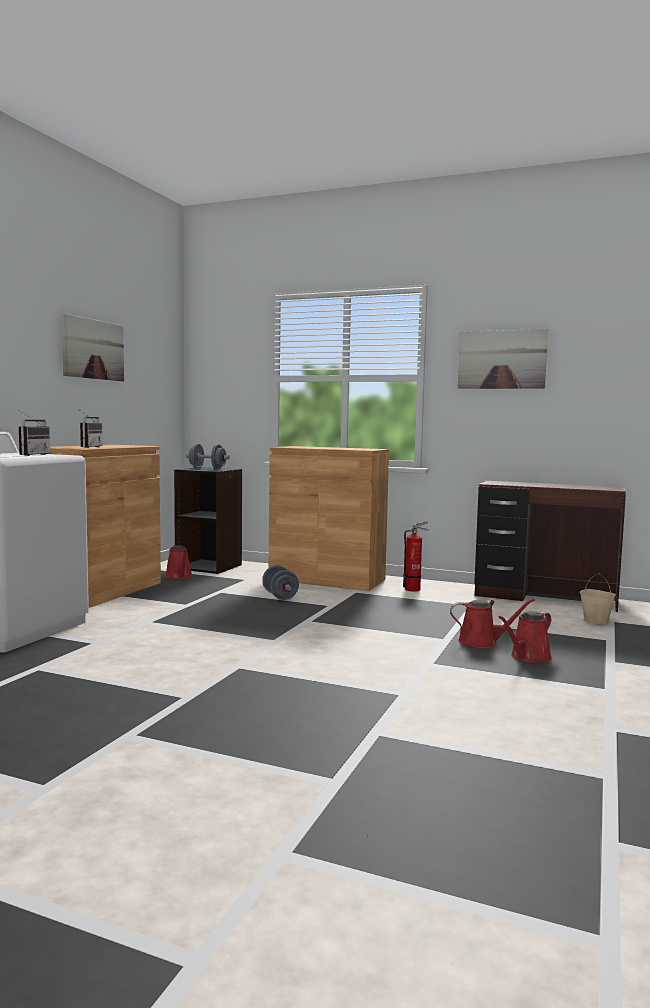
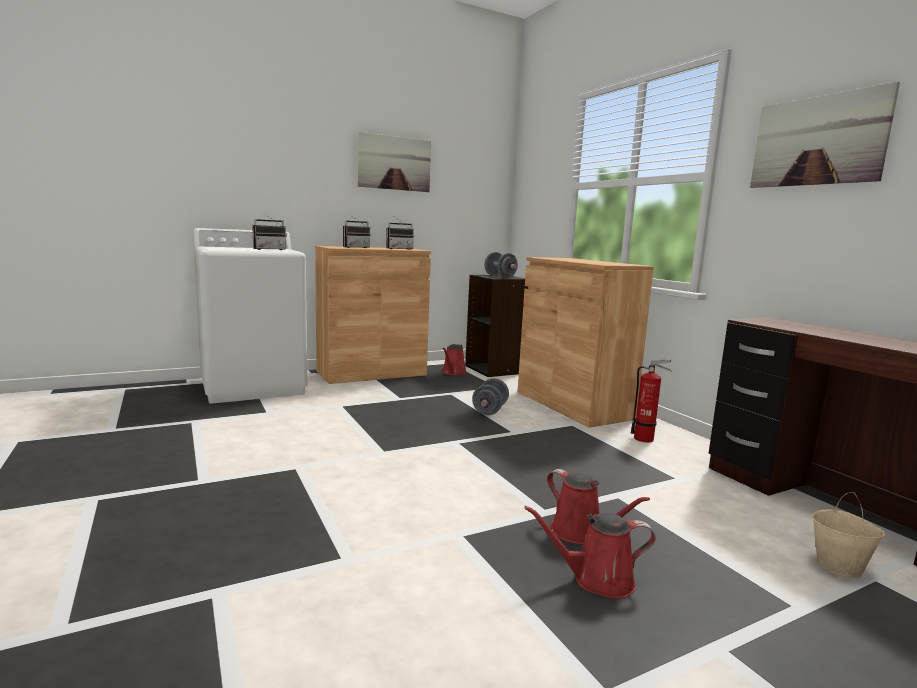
camera: 40 degrees right, 5 degrees up
none -> radio [386,217,414,250]

